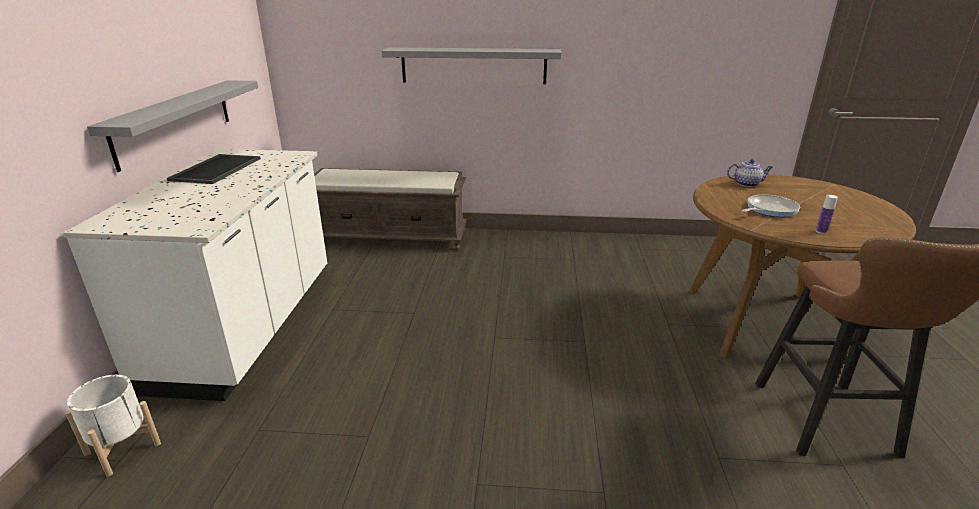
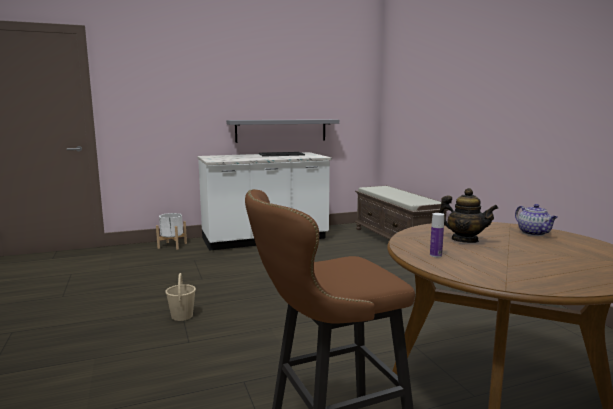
camera: 65 degrees right, 15 degrees down
grey shelf [382,47,562,84] -> none
frying pan [742,195,800,217] -> teapot [439,188,498,243]
none -> beige bucket [165,273,196,321]

